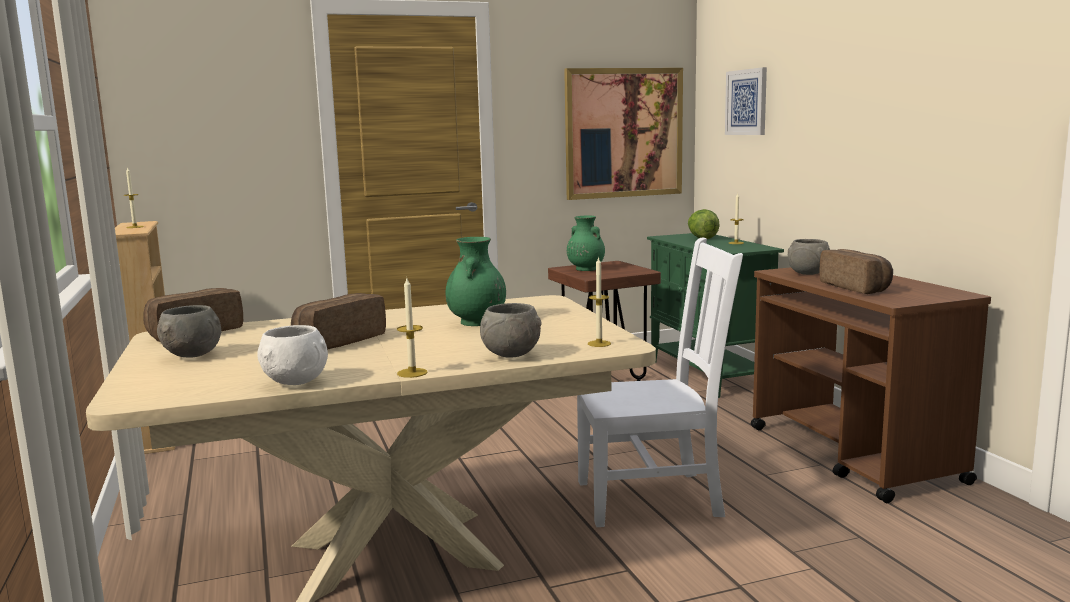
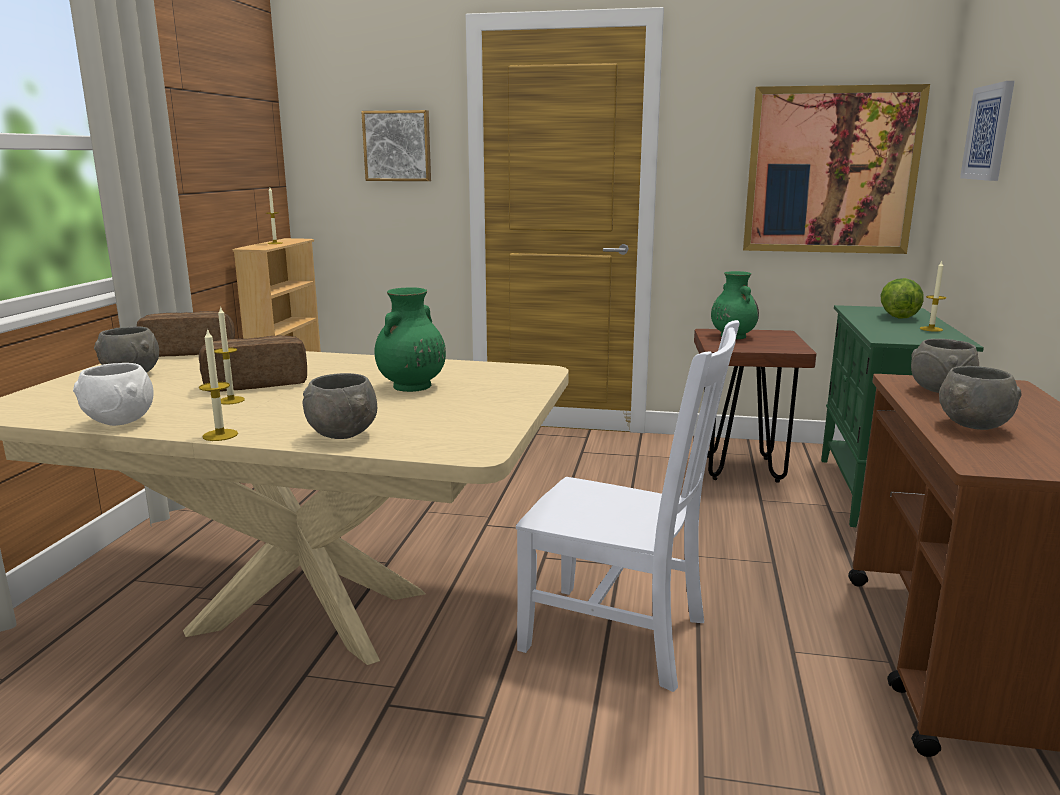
camera: 30 degrees right, 5 degrees up
candle [588,256,611,347] -> candle moved to [214,306,245,405]
bread [819,249,893,294] -> grey bowl [939,366,1022,430]
none -> picture [361,110,431,181]

